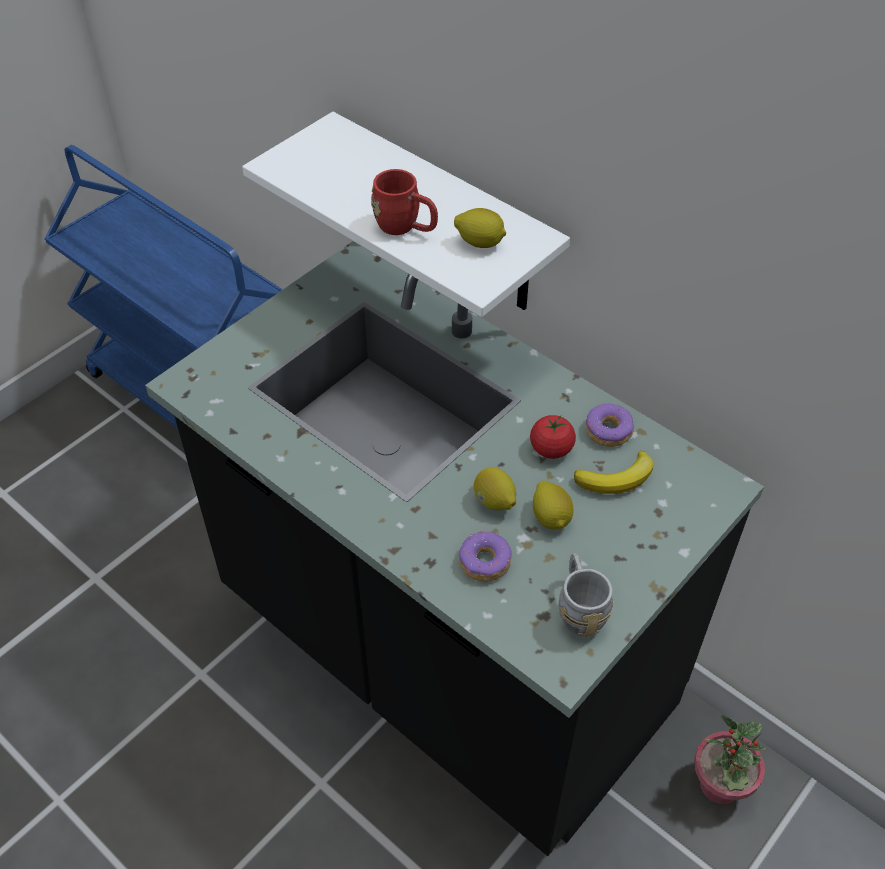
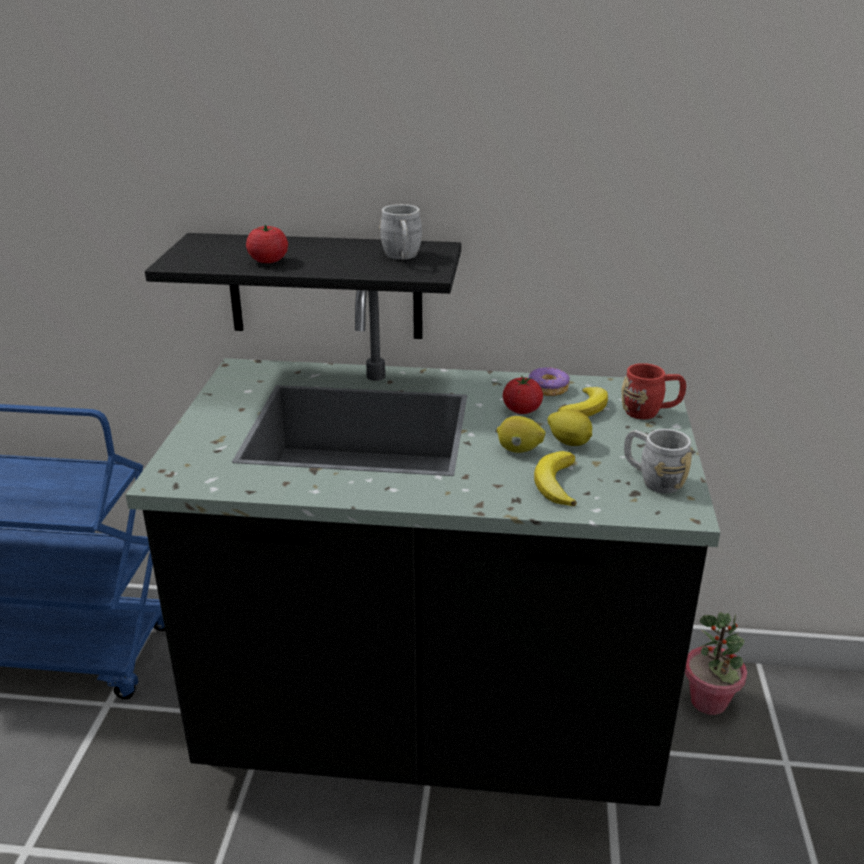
camera: 35 degrees left, 20 degrees down
white shelf [242,112,570,317] -> black shelf [145,233,461,339]
red mug [371,169,438,235] -> red mug moved to [622,363,686,419]
lemon [454,208,506,248] -> grey mug [379,204,422,260]
donut [459,531,512,582] -> banana [534,451,577,506]
none -> tomato [246,224,288,263]

